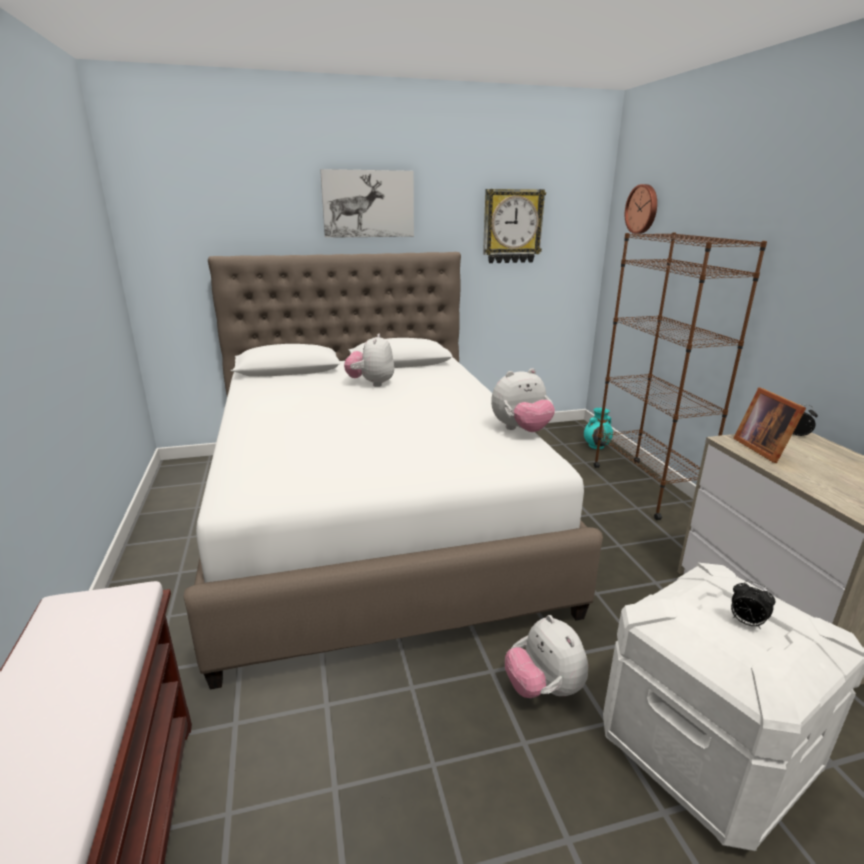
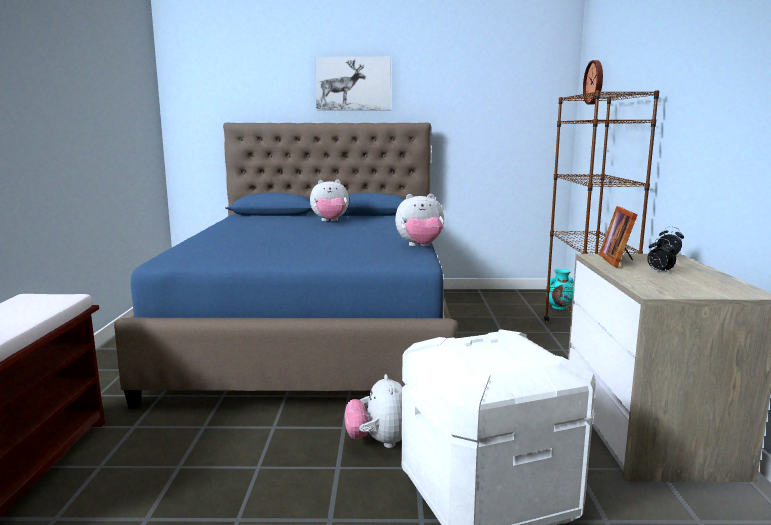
camera: 15 degrees right, 10 degrees down
white bed [184,252,603,689] -> blue bed [114,123,457,409]
plush toy [344,334,394,387] -> plush toy turned 120 degrees counterclockwise [310,180,349,221]
wall clock [483,189,546,263] -> none
alarm clock [731,581,776,630] -> alarm clock moved to [647,238,676,274]

